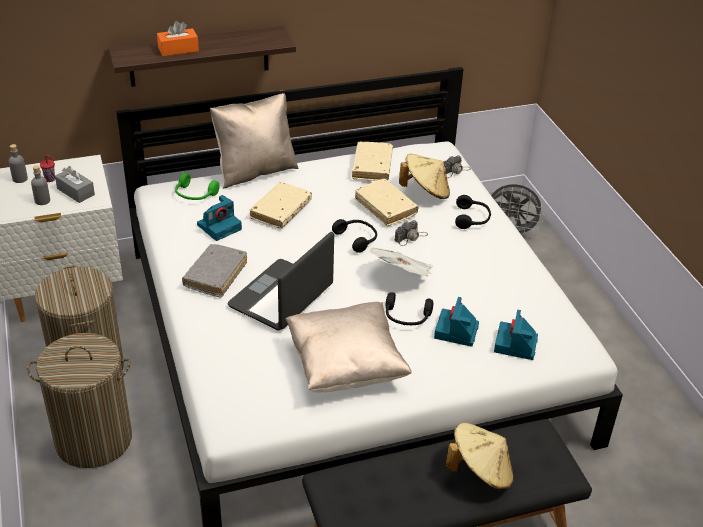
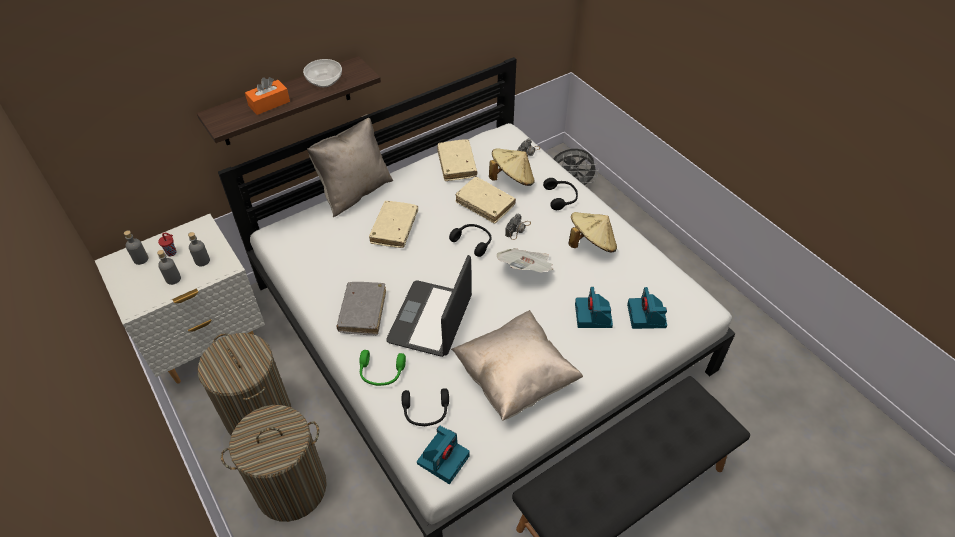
camera: 15 degrees left, 10 degrees up
grey tissue box [55,166,95,203] -> grey bottle [188,232,210,266]
green headphones [175,173,220,200] -> green headphones moved to [359,350,406,386]
camera [197,195,242,241] -> camera moved to [417,425,469,484]
black headphones [385,292,433,325] -> black headphones moved to [402,388,449,426]
beige hat [445,423,514,490] -> beige hat moved to [568,212,617,252]
none -> bowl [303,59,342,87]

